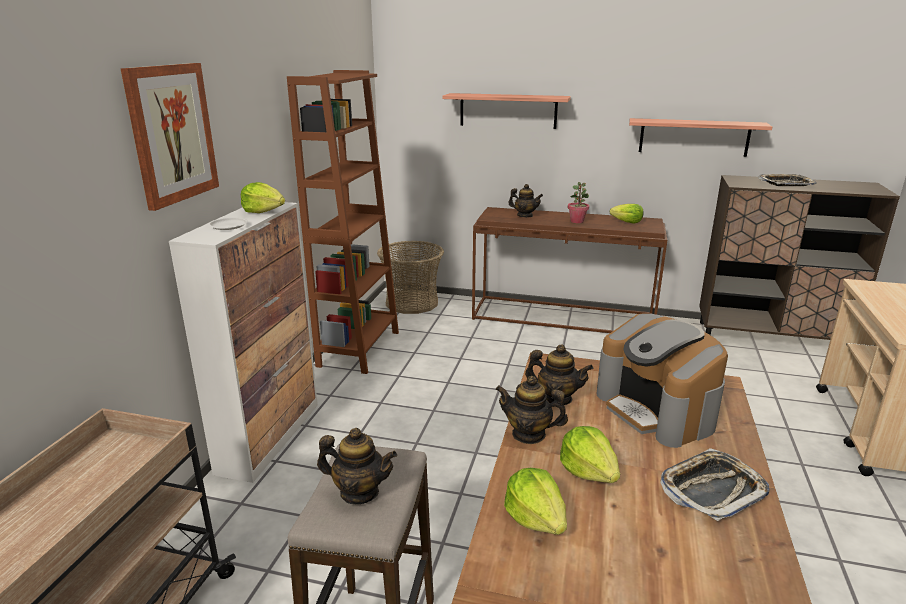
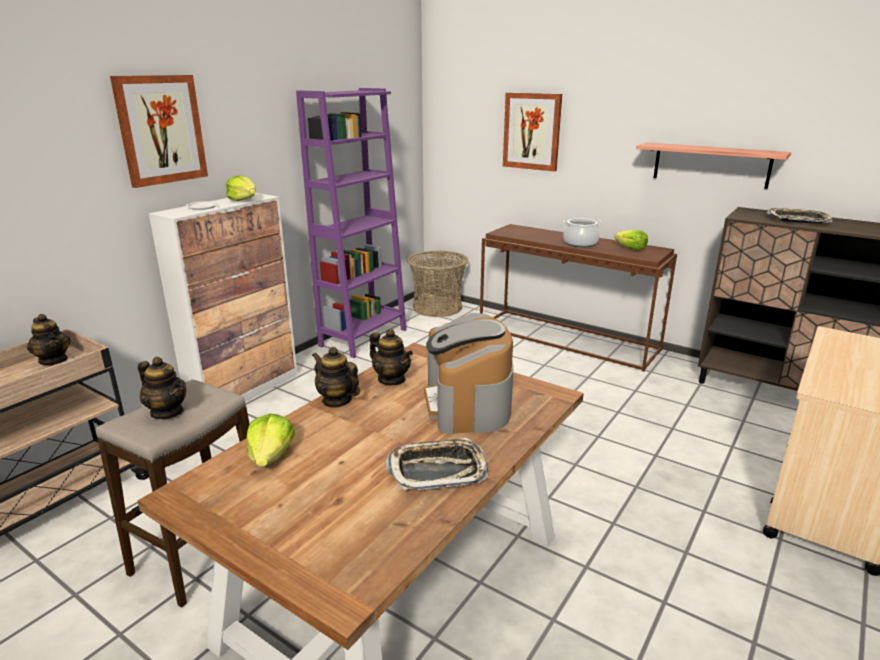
camera: 20 degrees right, 0 degrees up
brown bookcase [287,70,399,374] -> purple bookcase [296,88,406,358]
shelf [442,93,571,129] -> picture [503,93,562,172]
teapot [508,184,543,217] -> teapot moved to [27,314,70,365]
lettuce [560,426,620,483] -> none
potted plant [568,182,589,223] -> cooking pot [563,218,602,247]

